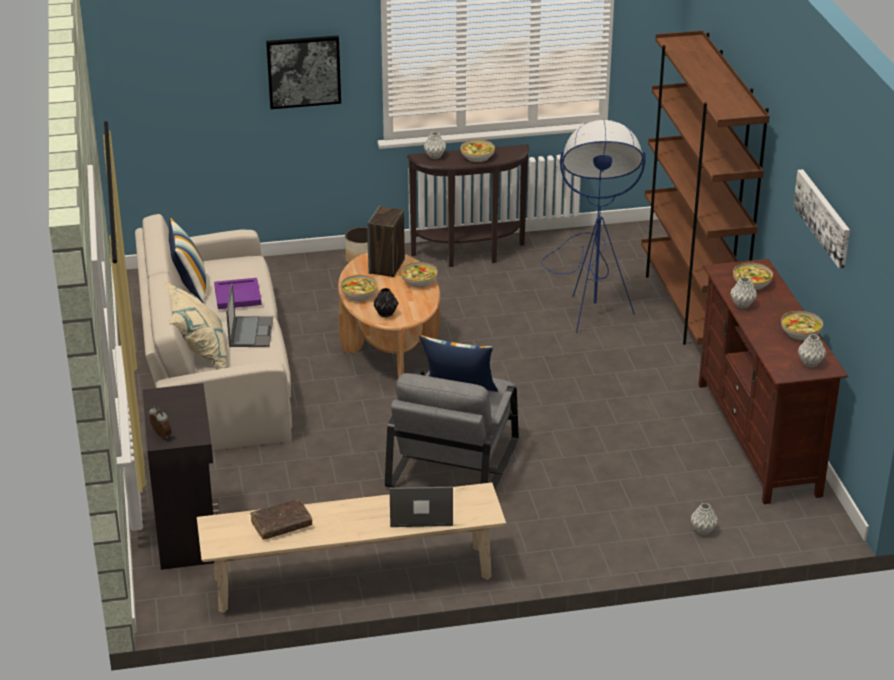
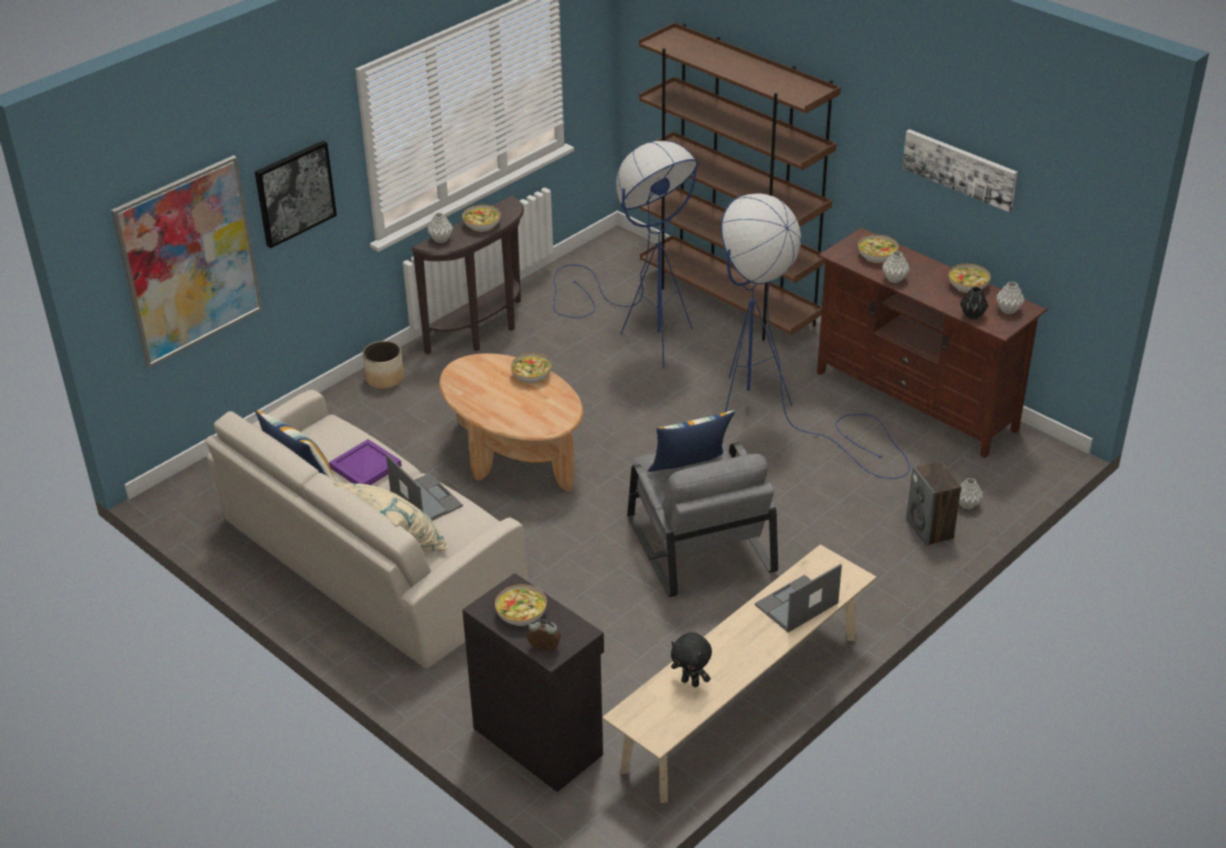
camera: 35 degrees left, 5 degrees up
brown book [250,499,312,540] -> black plush toy [671,632,712,687]
bowl [340,275,378,301] -> bowl moved to [495,584,547,626]
speaker [367,206,405,277] -> speaker moved to [906,461,961,546]
black vase [374,288,398,317] -> black vase moved to [960,287,988,320]
none -> picture [111,155,263,368]
none -> blue floor lamp [721,193,910,479]

